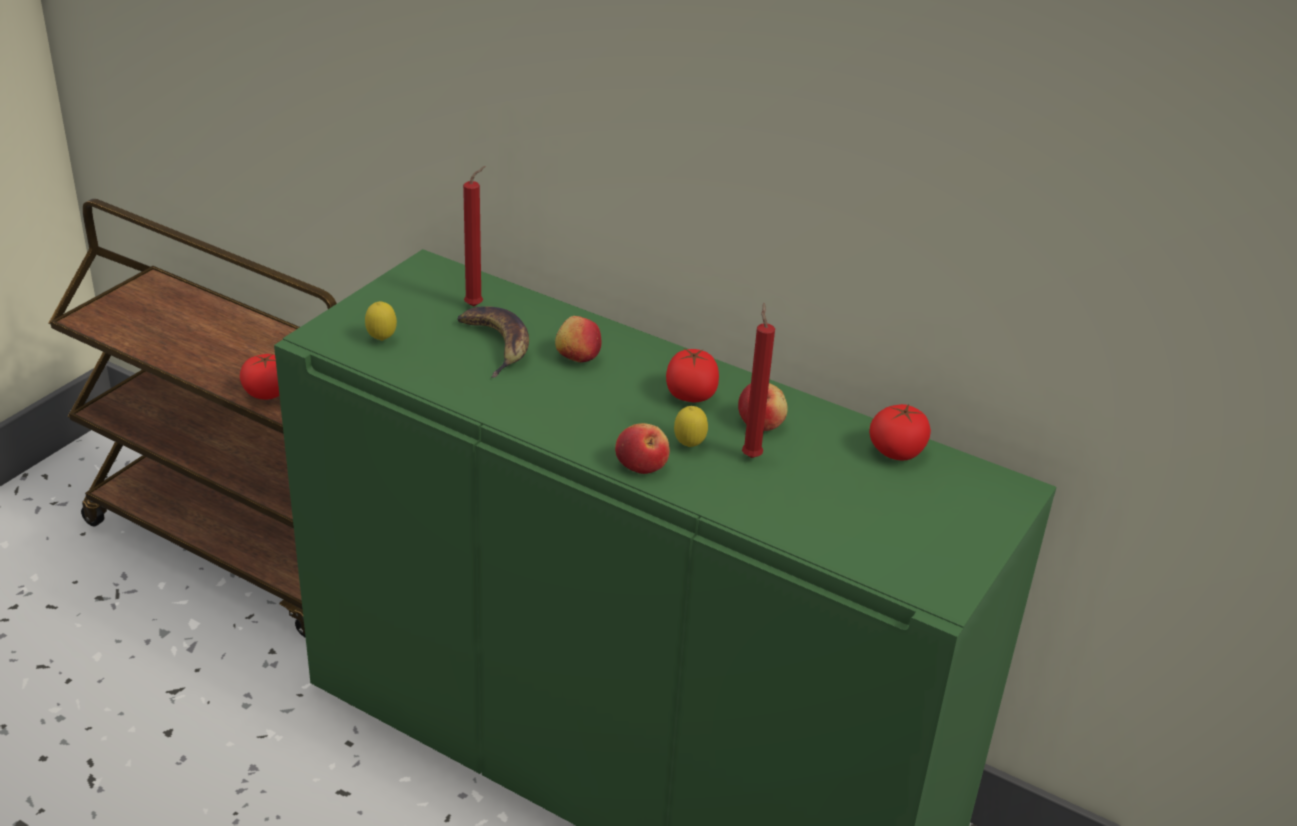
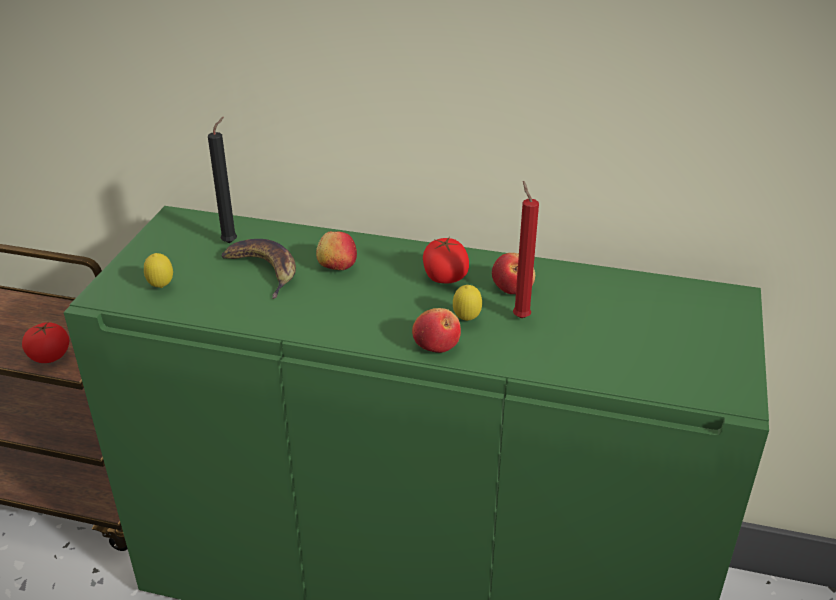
camera: 15 degrees left, 0 degrees up
red candle [463,166,485,307] -> black candle [208,117,237,243]
tomato [869,404,931,460] -> none

